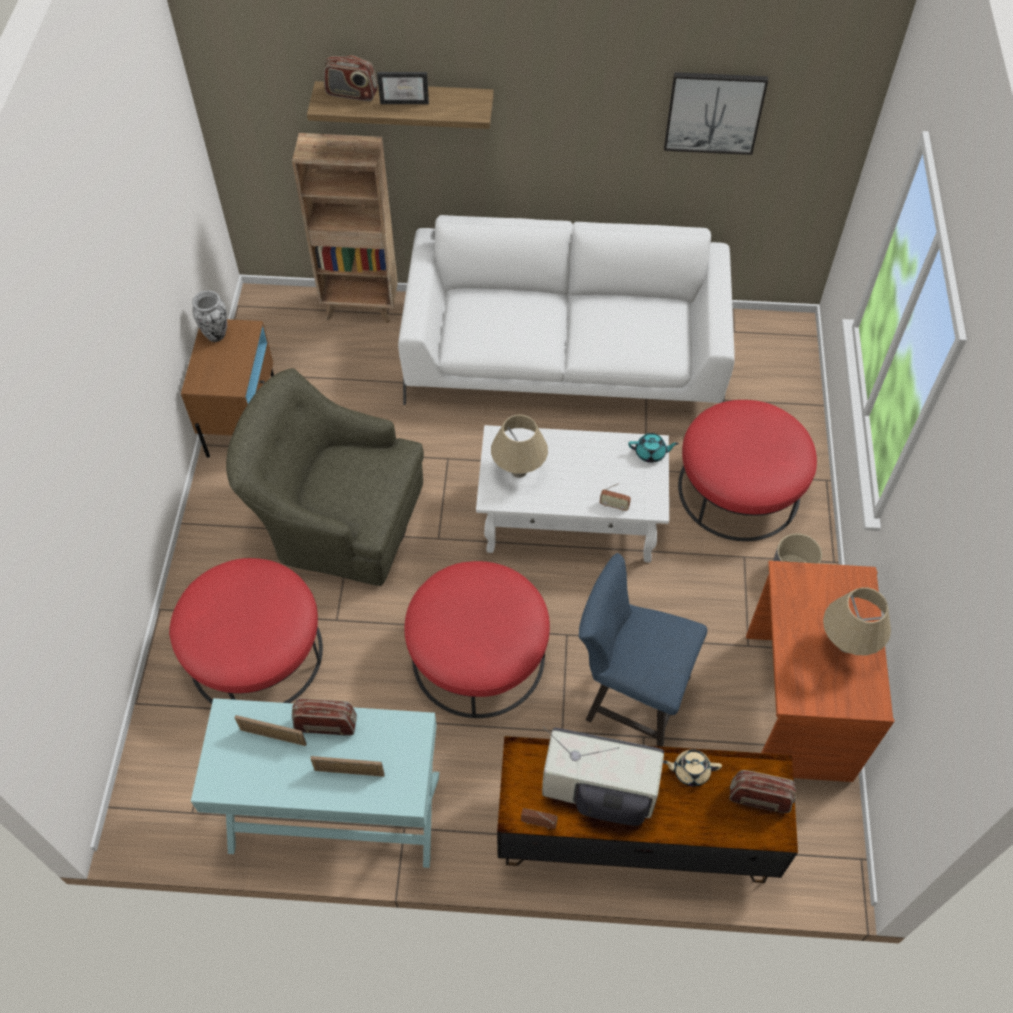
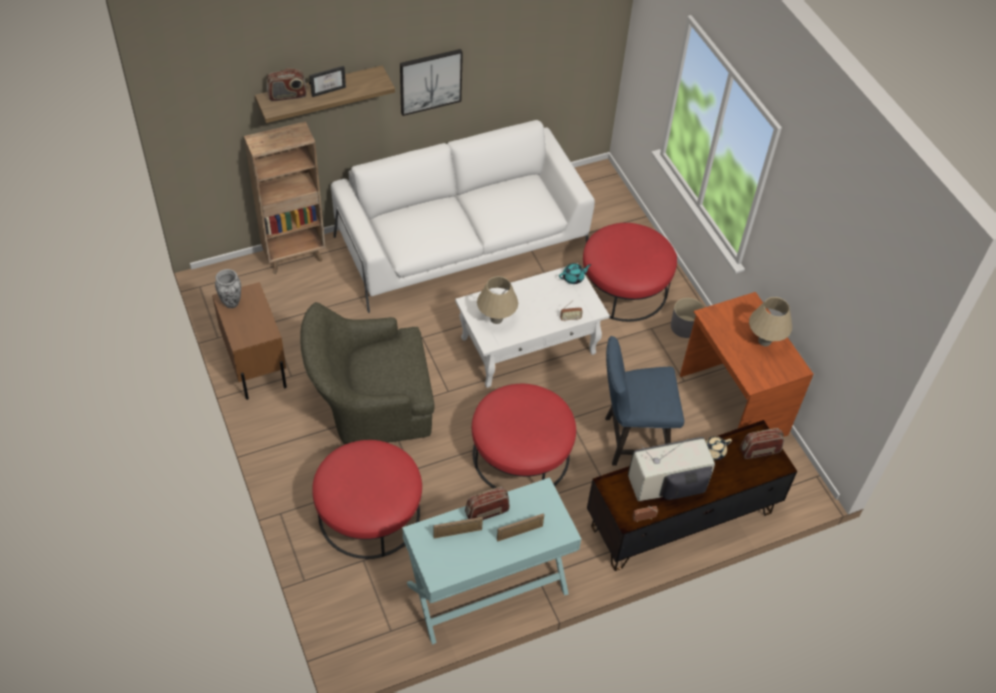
camera: 30 degrees left, 5 degrees down
picture [664,72,768,155] -> picture moved to [400,49,463,116]

